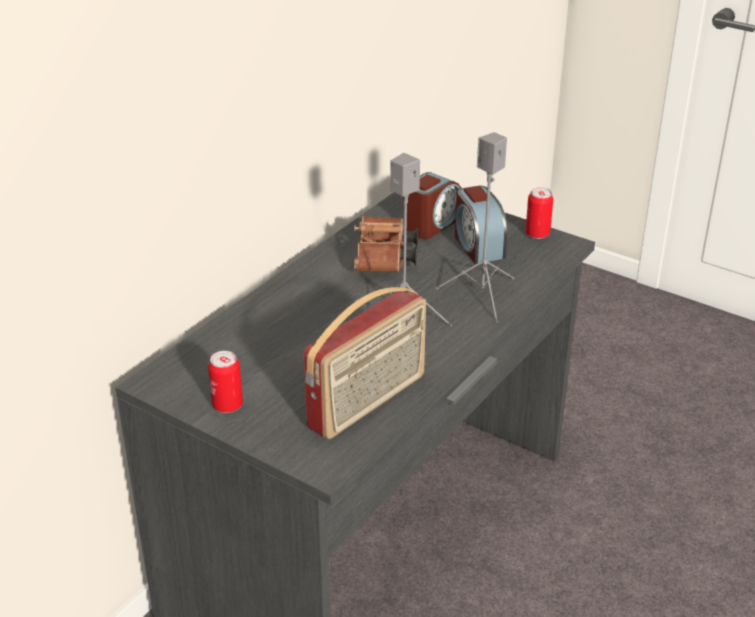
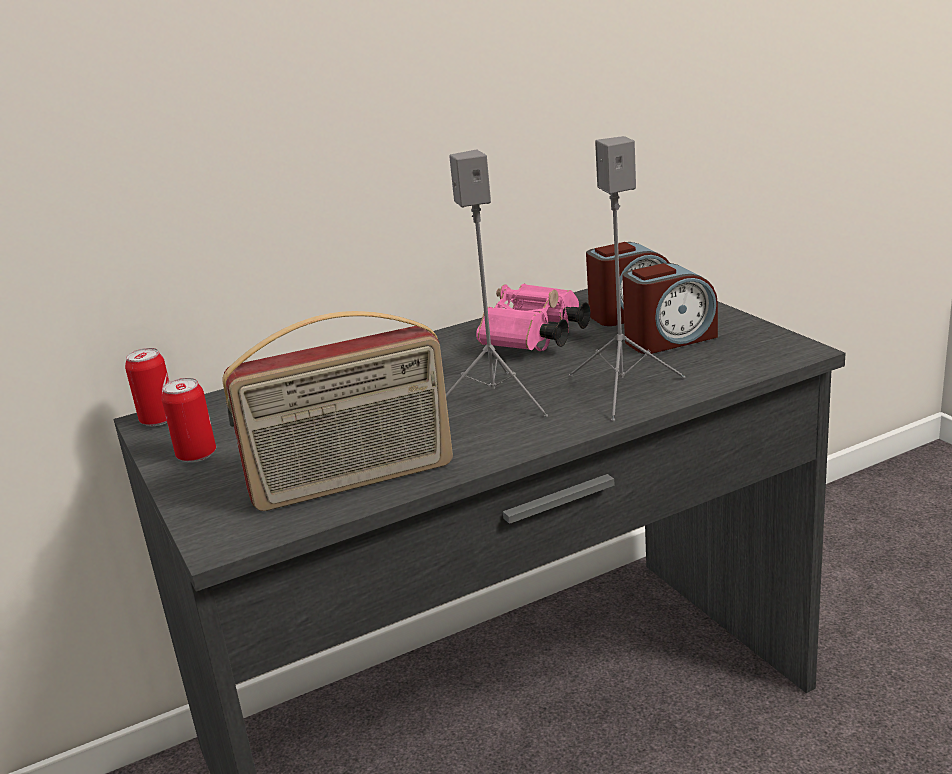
camera: 30 degrees right, 10 degrees down
brown binoculars [354,216,418,272] -> pink binoculars [476,284,590,351]
alarm clock [455,186,507,264] -> alarm clock turned 120 degrees counterclockwise [622,263,718,354]
can [525,187,553,239] -> can moved to [125,348,169,426]

